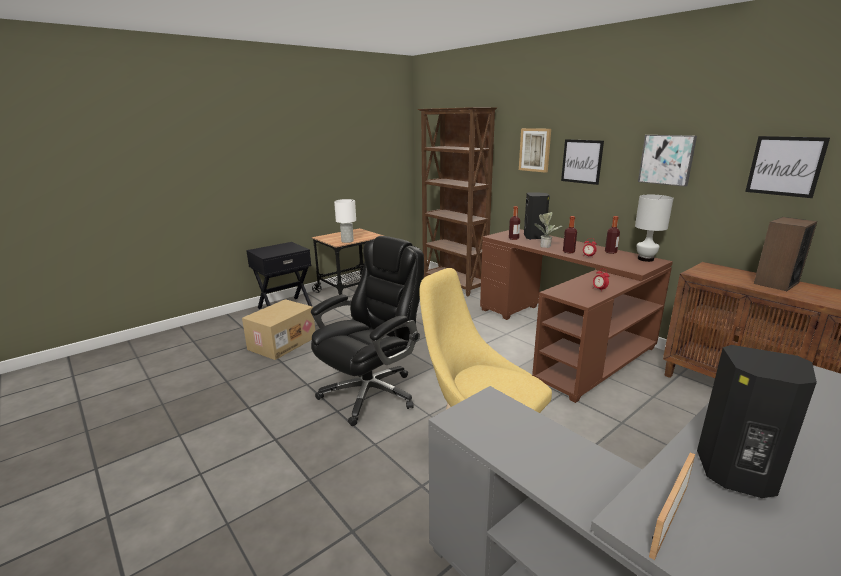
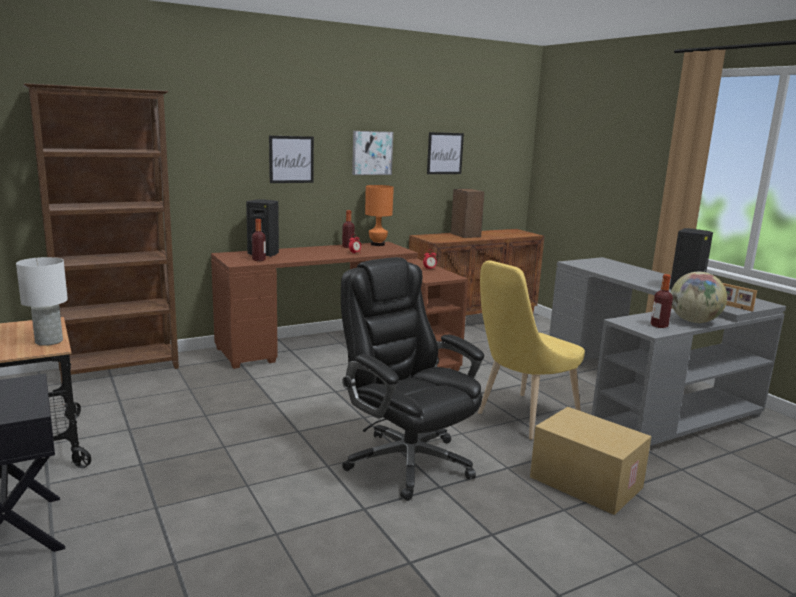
camera: 80 degrees left, 5 degrees down
cardboard box [242,299,315,360] -> cardboard box moved to [530,407,651,515]
picture [519,128,551,173] -> none
potted plant [534,212,562,248] -> none
bottle [563,216,577,253] -> bottle moved to [651,274,673,328]
white table lamp [635,195,674,262] -> orange table lamp [365,185,394,246]
none -> globe [671,272,727,323]

